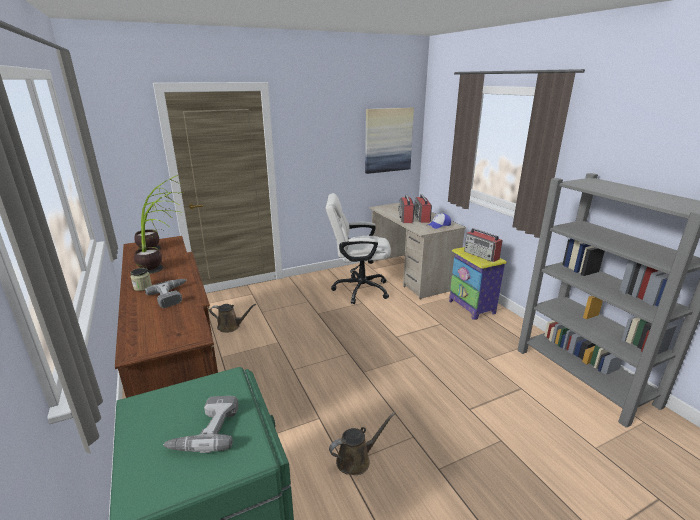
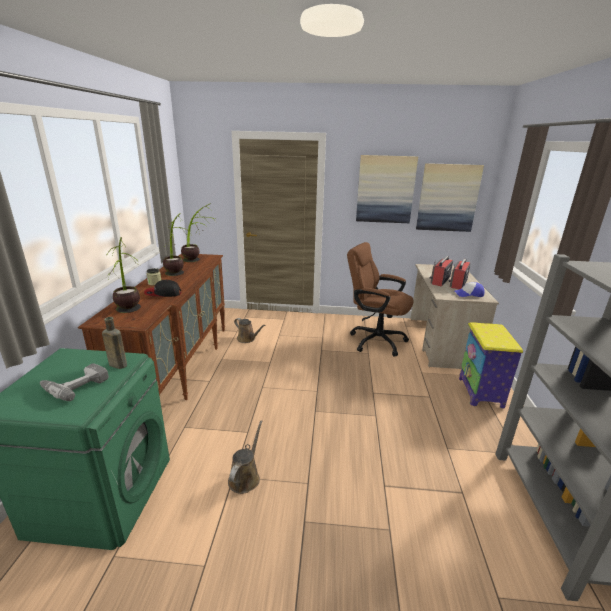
camera: 30 degrees right, 0 degrees up
power drill [145,279,187,308] -> cap [144,280,182,297]
white office chair [326,193,391,304] -> brown office chair [347,242,414,357]
brown watering can [329,412,396,475] -> brown watering can turned 75 degrees counterclockwise [228,420,262,494]
radio [464,228,503,262] -> none
none -> brown bottle [102,317,127,369]
none -> potted plant [105,237,141,313]
none -> picture [356,155,418,223]

